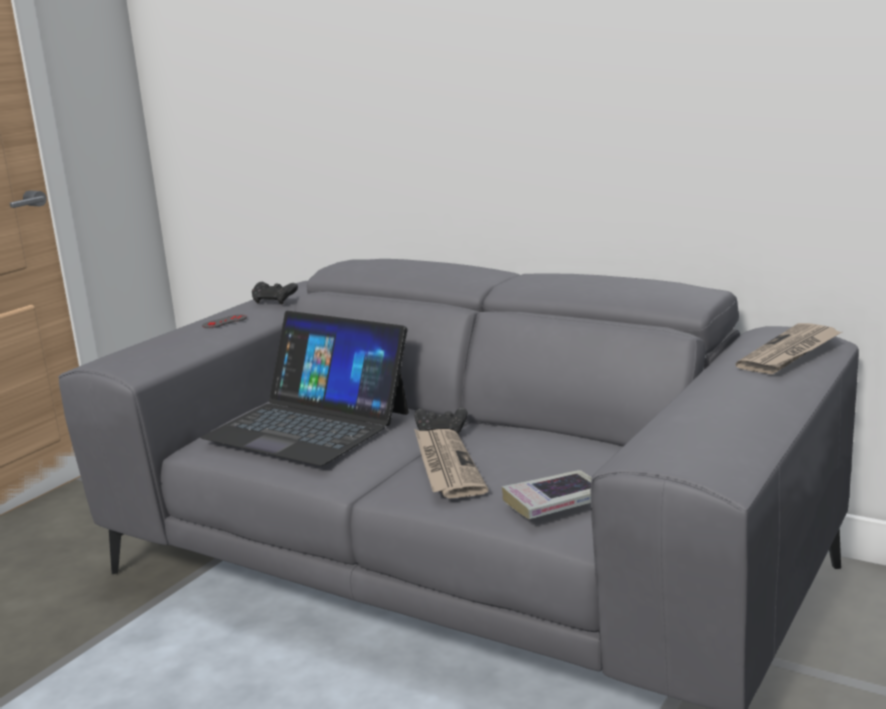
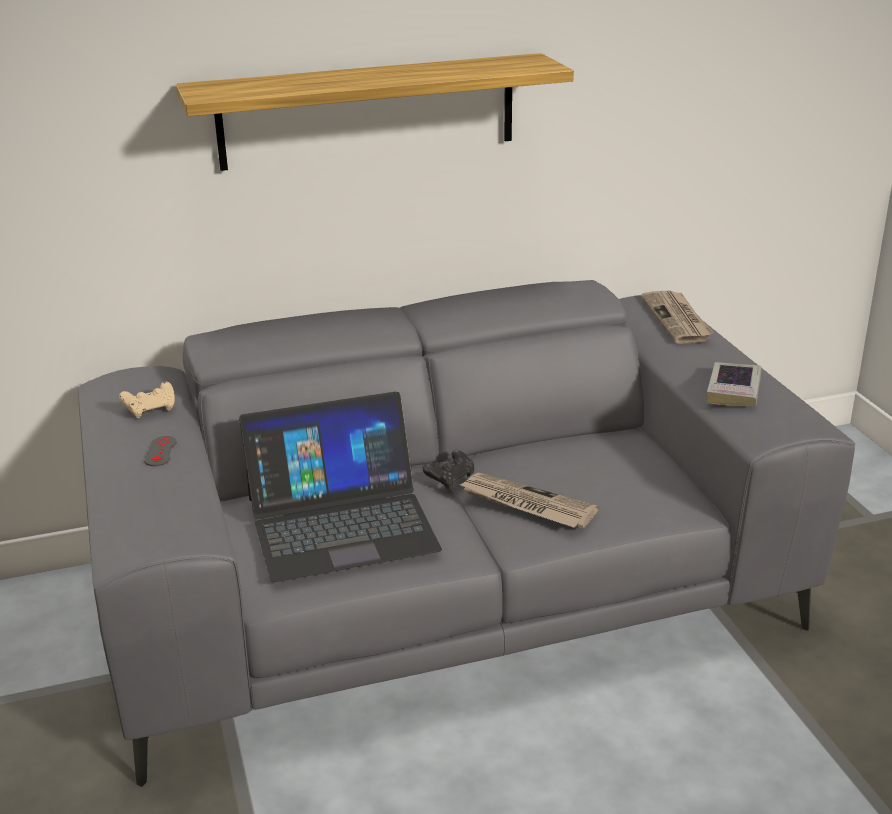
camera: 50 degrees left, 10 degrees up
black game controller [252,282,298,305] -> beige game controller [119,382,175,418]
book [502,470,592,519] -> book moved to [707,362,761,406]
none -> shelf [176,53,574,171]

